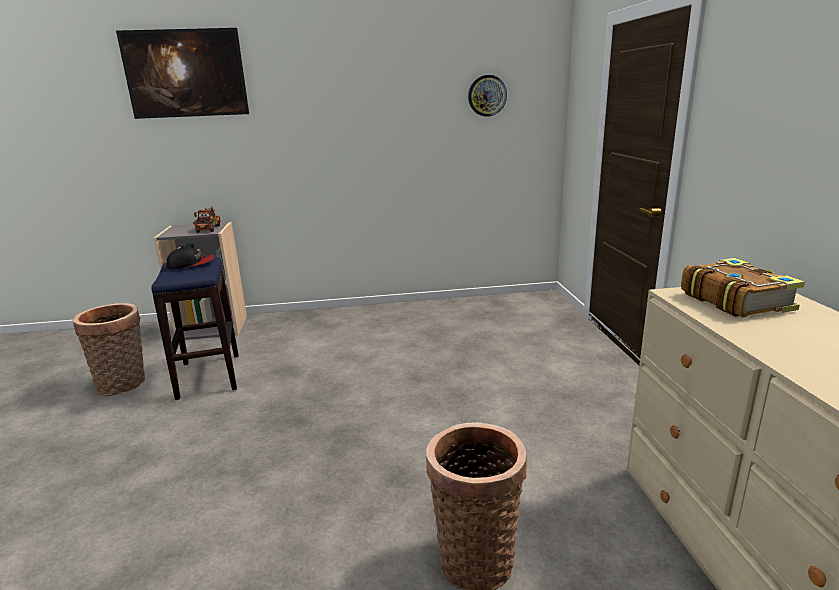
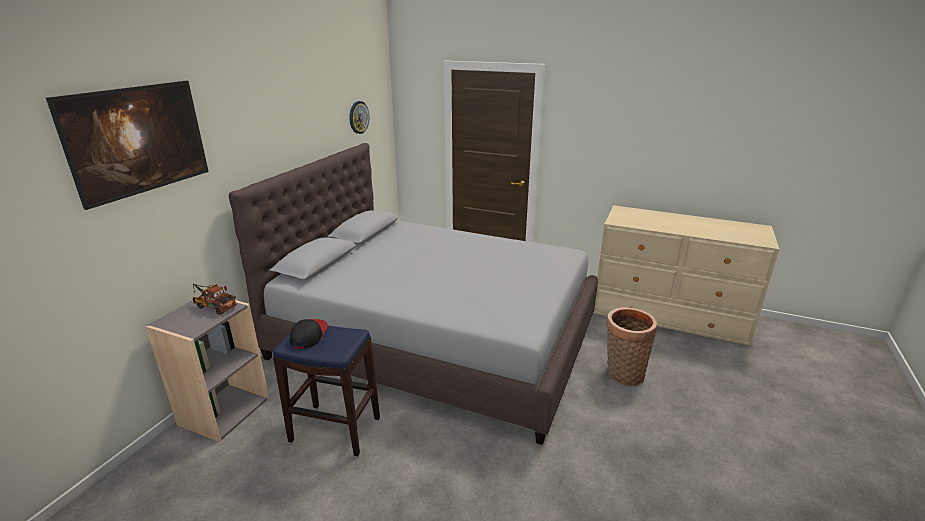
camera: 60 degrees left, 5 degrees up
basket [73,303,145,396] -> none
book [681,258,805,318] -> none
none -> grey bed [229,143,598,445]

